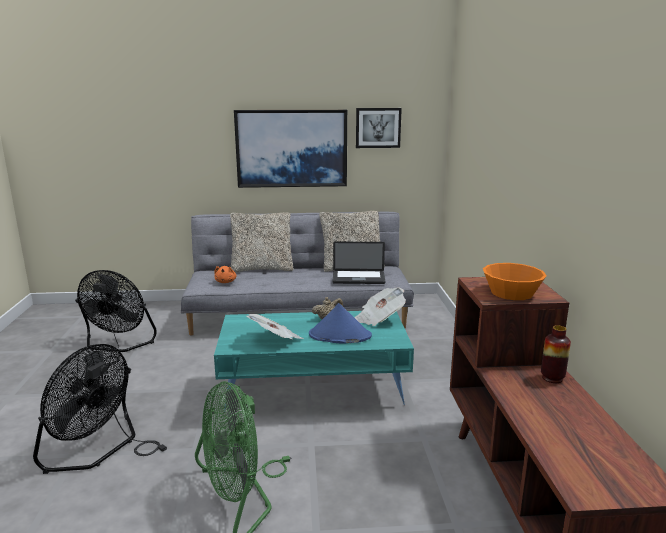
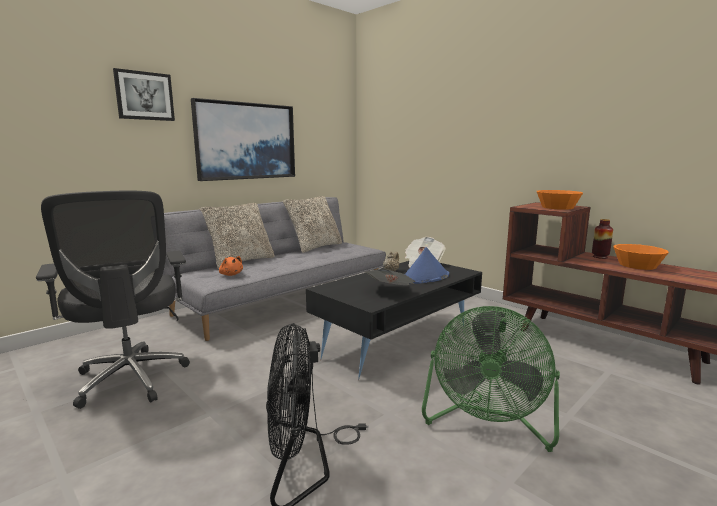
camera: 40 degrees left, 5 degrees down
black fan [75,270,157,367] -> office chair [36,191,190,409]
turquoise coffee table [214,311,414,412] -> black coffee table [306,261,482,381]
laptop [332,241,386,284] -> none
picture [356,108,402,148] -> picture moved to [113,68,175,121]
none -> orange bowl [613,244,669,270]

